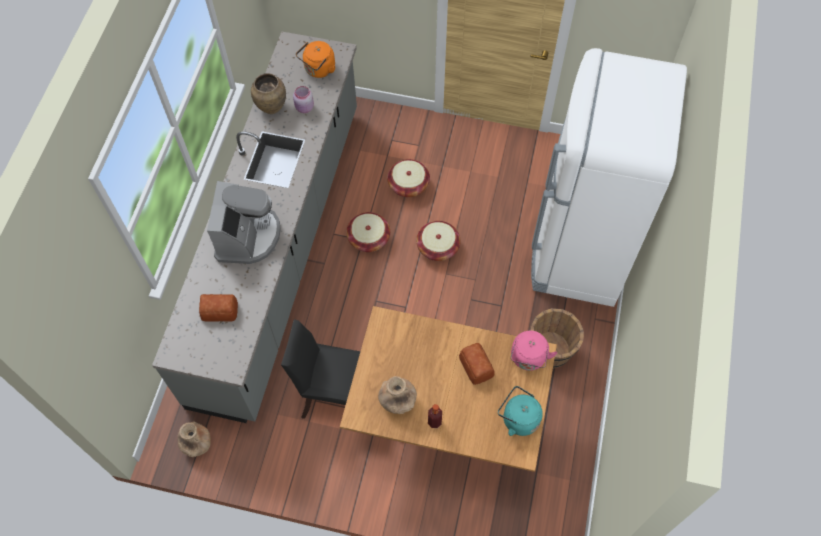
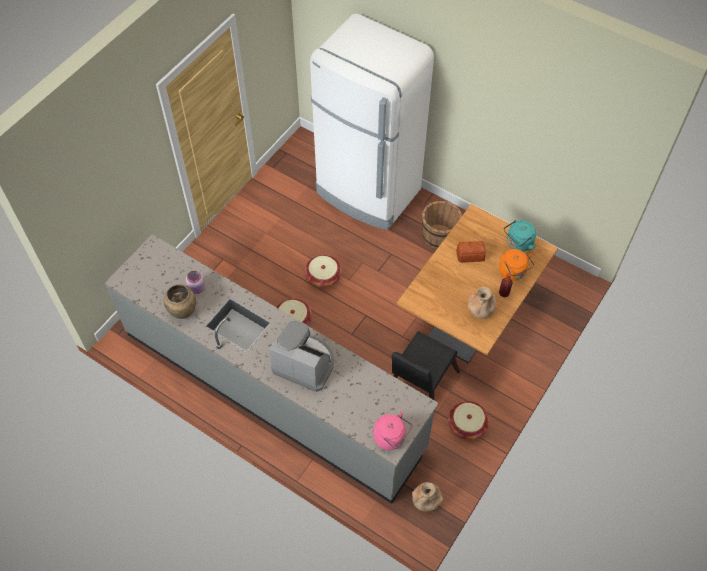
camera: 70 degrees left, 5 degrees down
bread [199,294,238,322] -> none
orange kettle [296,41,336,78] -> orange kettle moved to [499,249,534,281]
basket [387,159,430,197] -> basket moved to [448,401,489,440]
pink kettle [511,330,557,371] -> pink kettle moved to [373,411,412,450]

